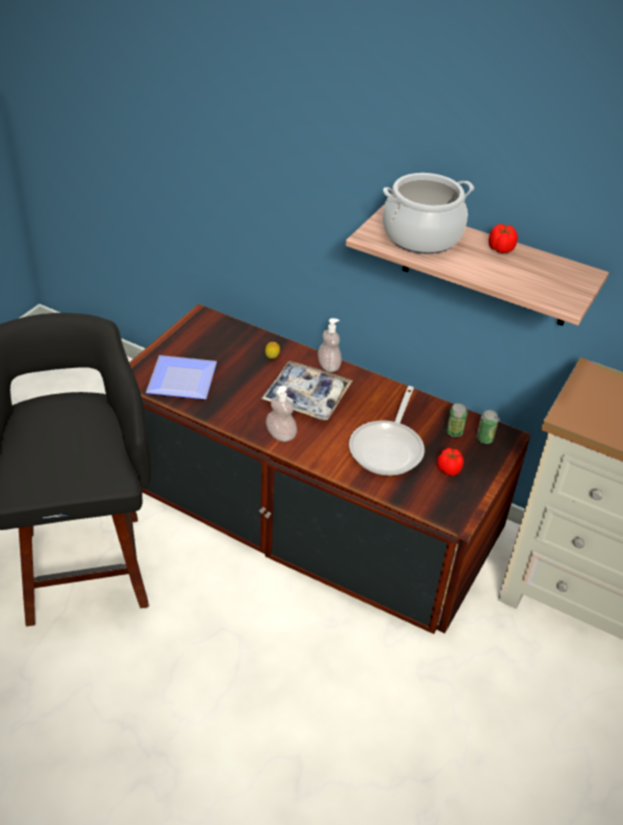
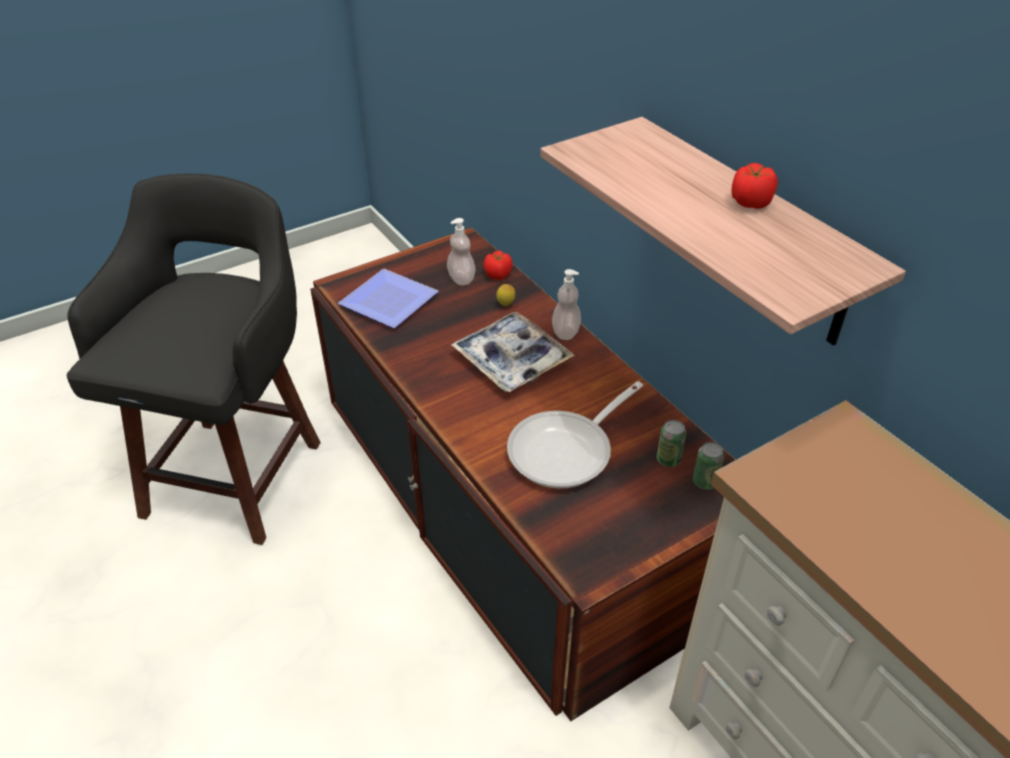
camera: 30 degrees right, 0 degrees up
soap dispenser [266,386,297,442] -> soap dispenser moved to [447,218,476,285]
cooking pot [383,173,474,254] -> none
tomato [437,448,464,476] -> tomato moved to [483,251,513,280]

